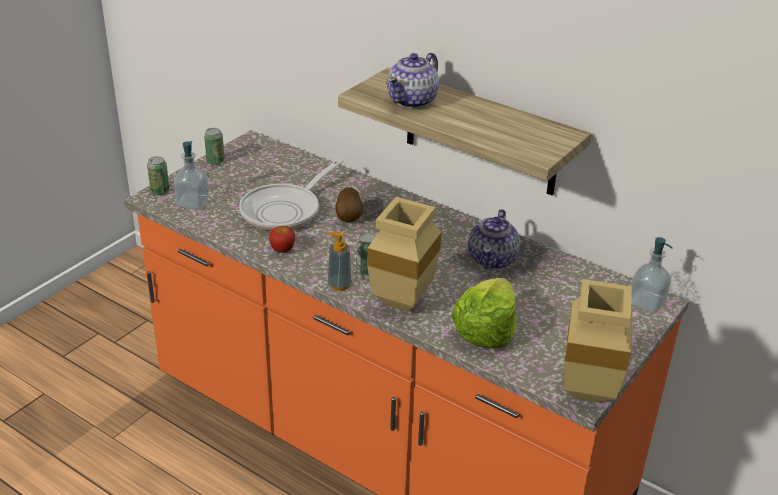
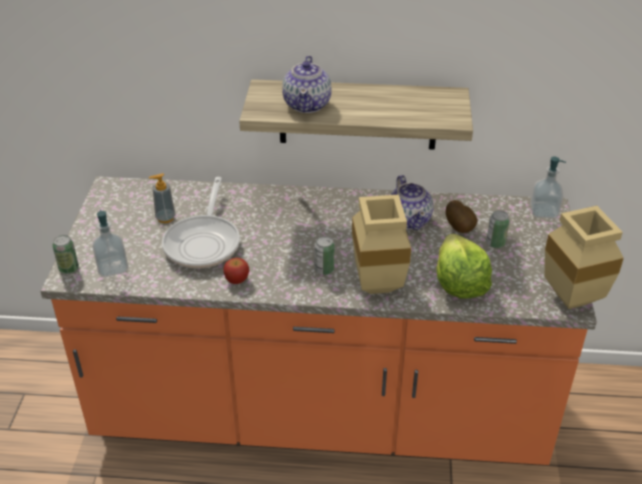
camera: 30 degrees left, 5 degrees up
can [204,128,225,165] -> can moved to [486,210,510,248]
soap dispenser [327,232,352,291] -> soap dispenser moved to [149,173,175,223]
potato [335,187,363,222] -> potato moved to [445,200,478,233]

